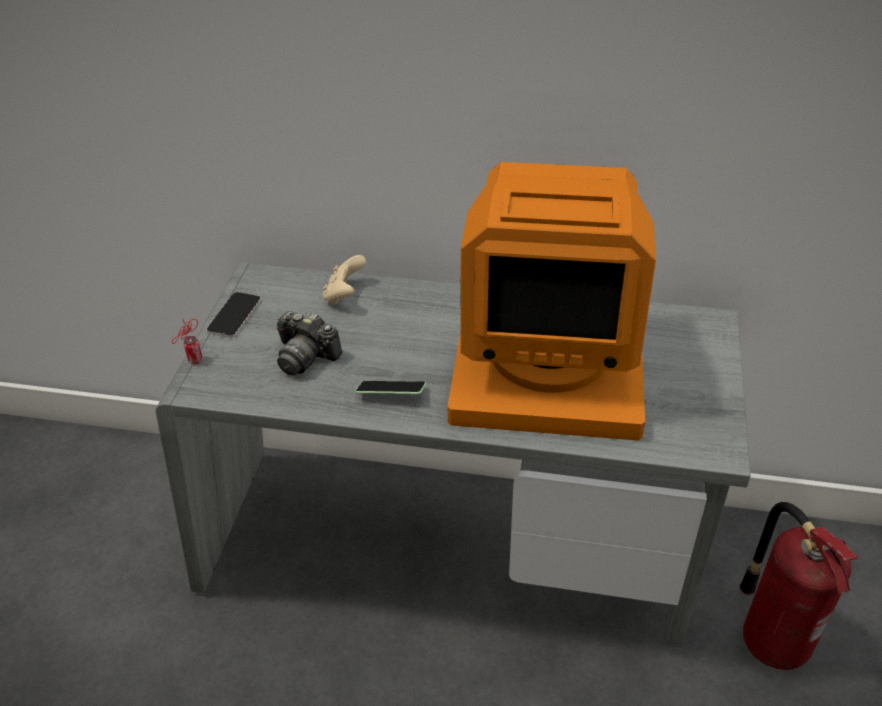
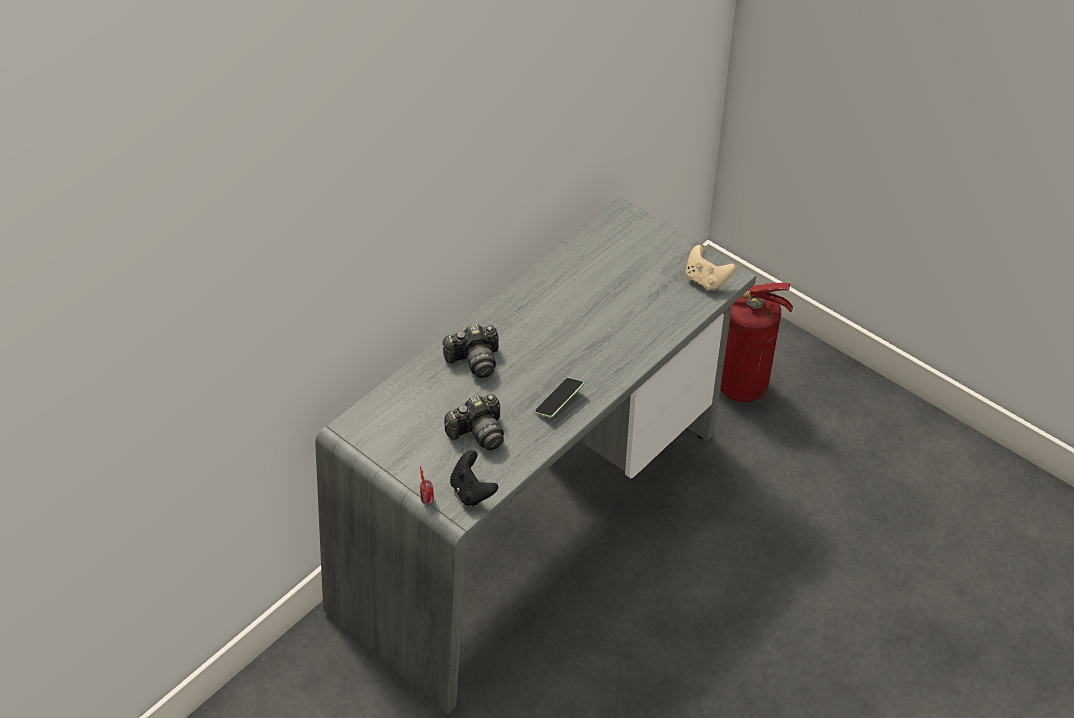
camera: 60 degrees left, 5 degrees up
phone [206,292,261,338] -> none
beige game controller [323,255,366,305] -> beige game controller moved to [686,245,736,291]
monitor [447,162,656,441] -> none
none -> camera [442,324,499,378]
none -> black game controller [450,450,498,507]

